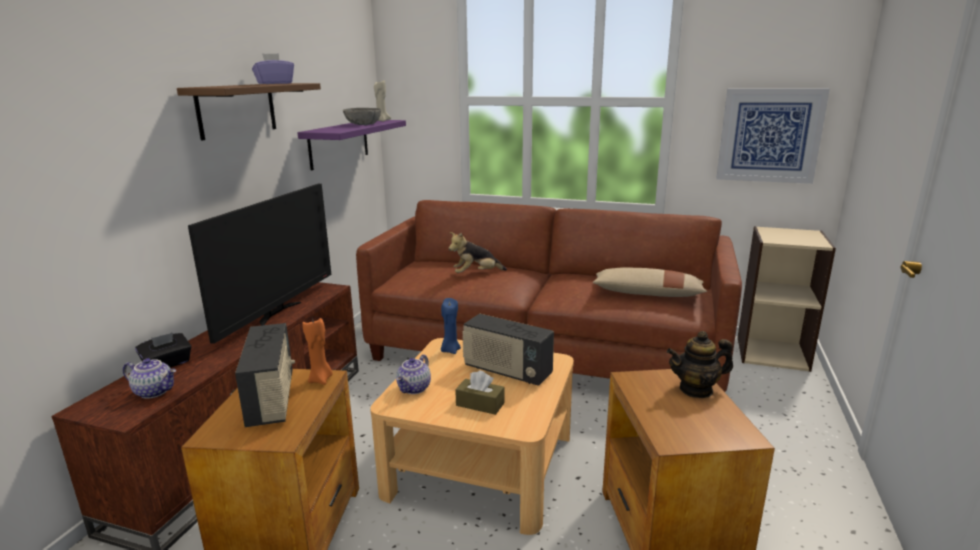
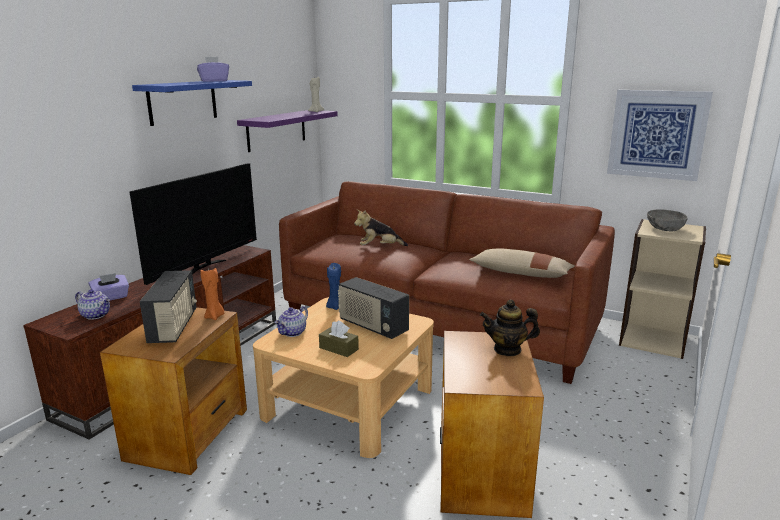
camera: 10 degrees right, 0 degrees up
black tissue box [135,333,192,368] -> purple tissue box [88,273,129,300]
brown shelf [177,83,321,140] -> blue shelf [132,80,252,126]
grey bowl [343,108,381,125] -> grey bowl moved to [647,209,688,232]

